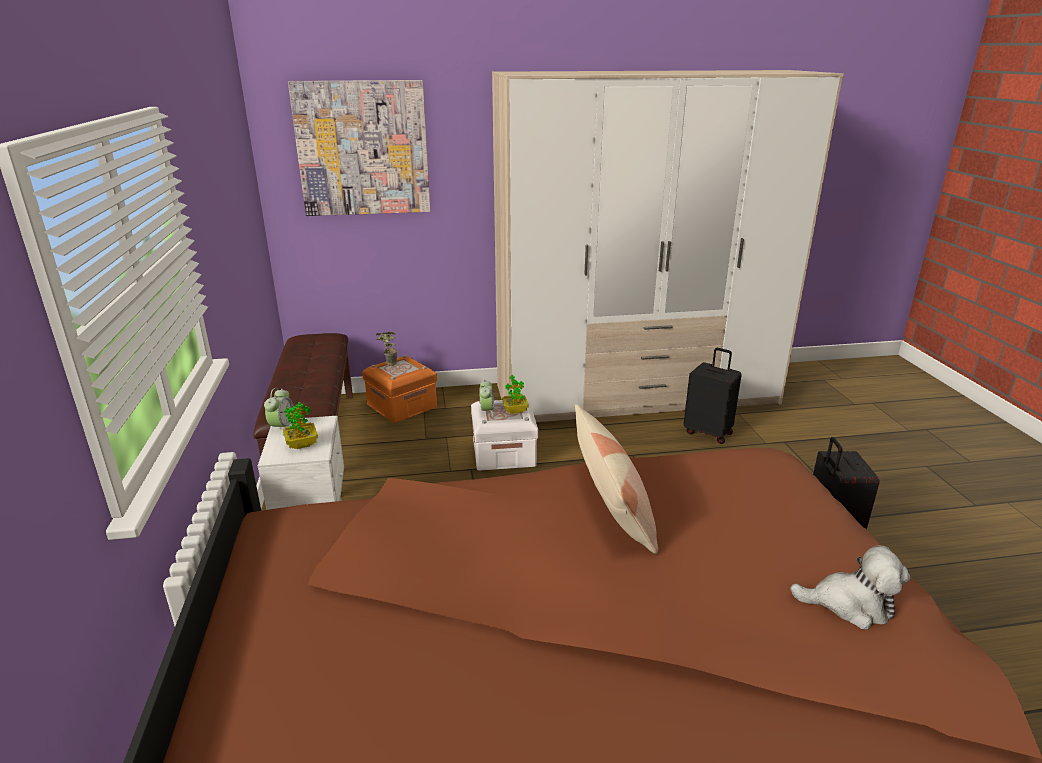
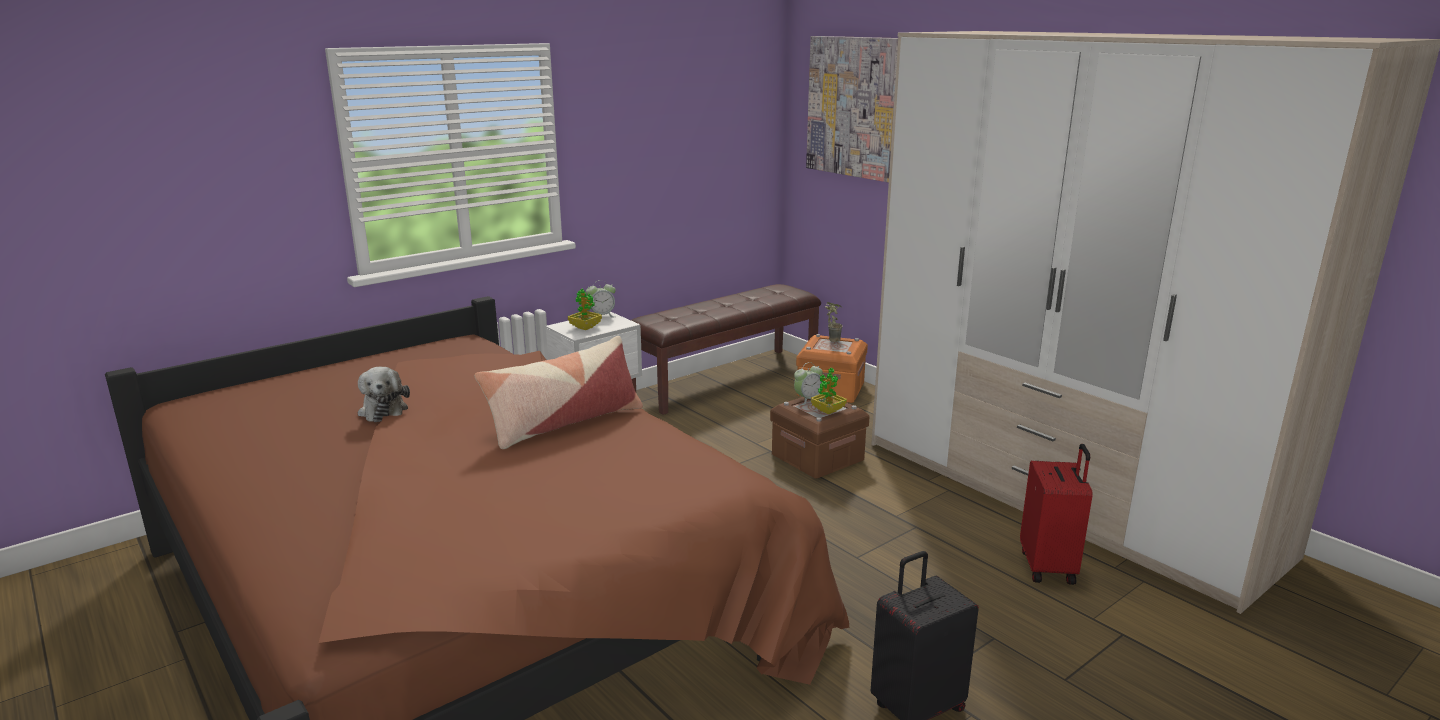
camera: 60 degrees right, 5 degrees down
white storage box [471,400,538,471] -> brown storage box [770,397,870,479]
black suitcase [684,348,742,444] -> red suitcase [1020,444,1093,585]
plush toy [790,545,910,629] -> plush toy moved to [358,367,410,422]

